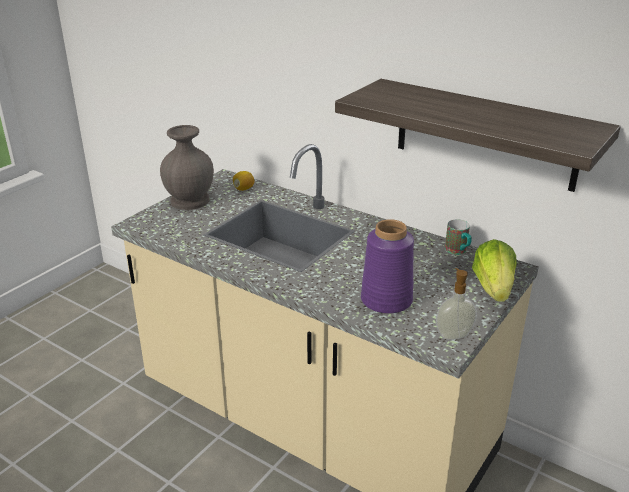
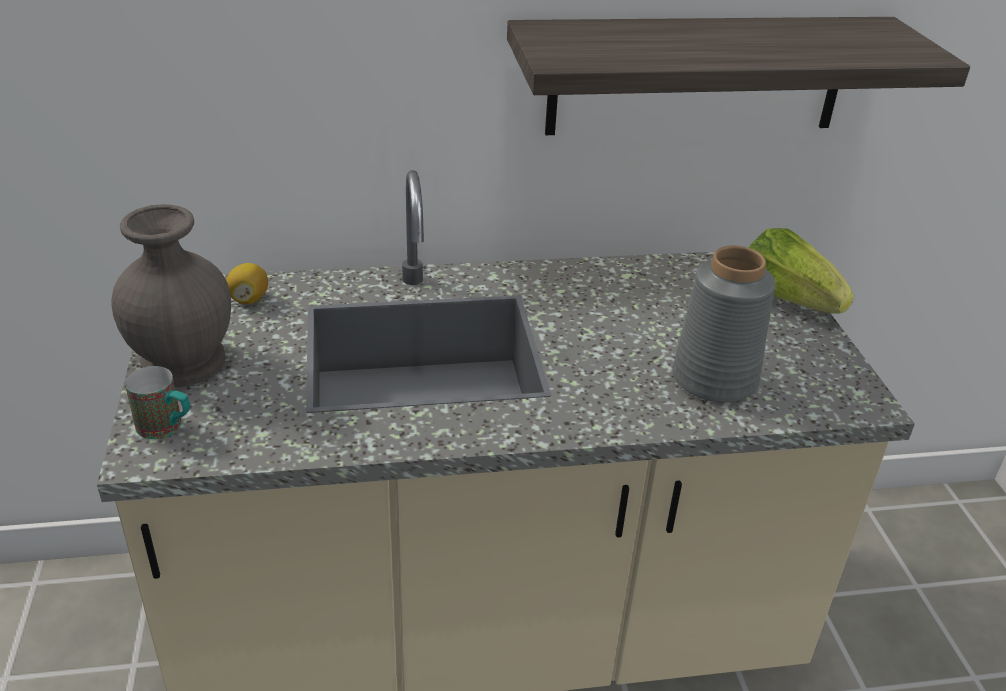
camera: 45 degrees left, 5 degrees up
purple vase [361,219,414,314] -> grey vase [672,245,775,402]
soap dispenser [436,268,477,340] -> none
mug [445,219,472,255] -> mug moved to [125,366,190,439]

